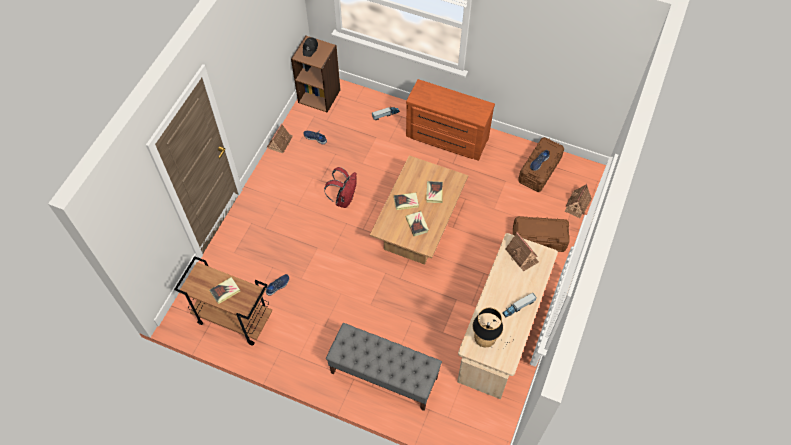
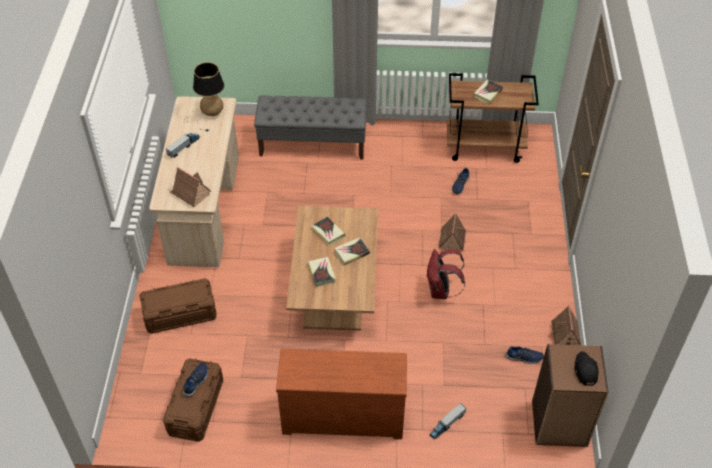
camera: 160 degrees right, 10 degrees down
toy house [565,184,592,218] -> toy house moved to [439,213,466,252]

